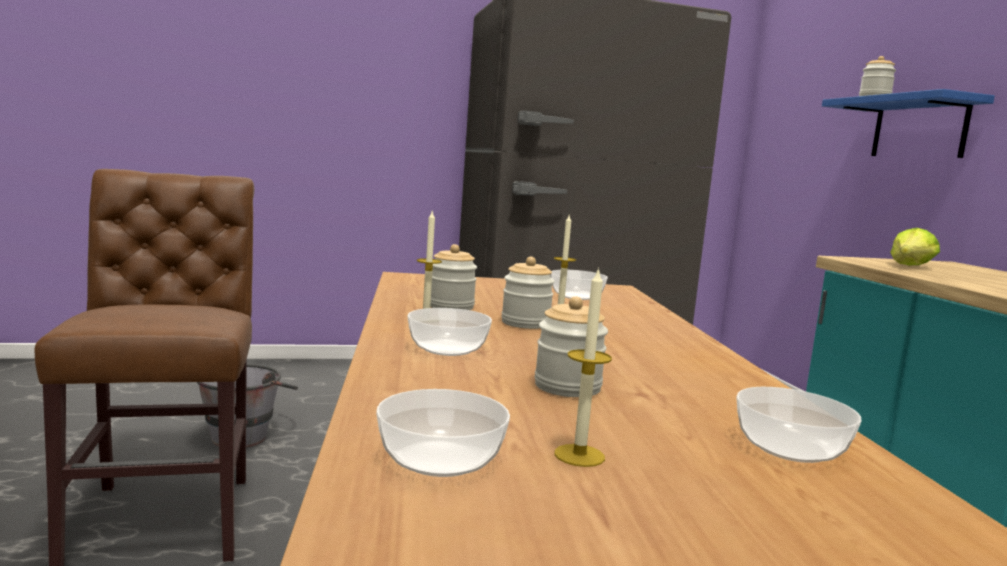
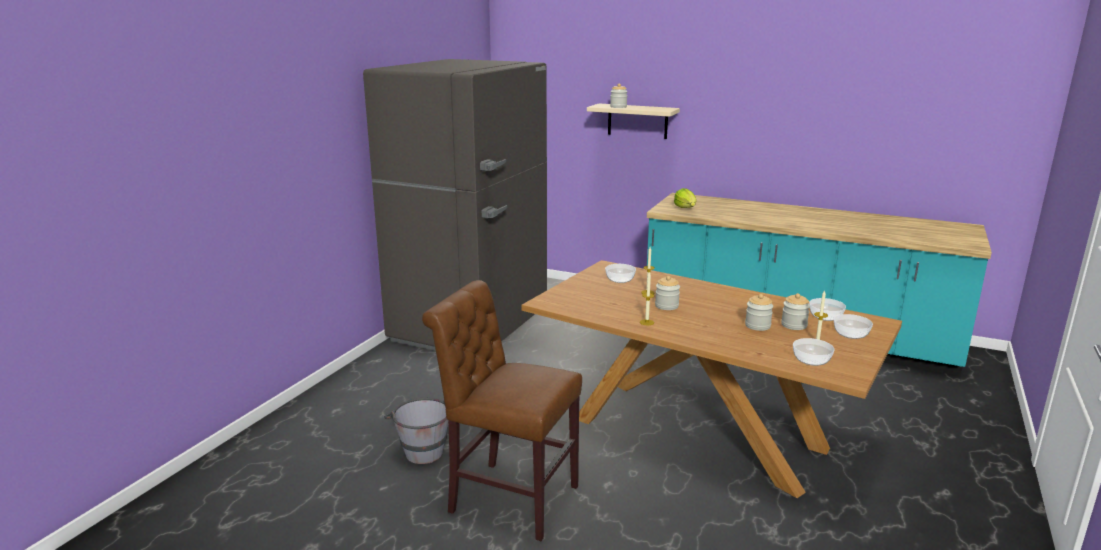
camera: 50 degrees left, 10 degrees up
bowl [408,308,492,356] -> bowl moved to [834,314,873,339]
jar [430,244,477,310] -> jar moved to [781,293,810,330]
blue shelf [822,89,995,158] -> beige shelf [587,104,680,139]

